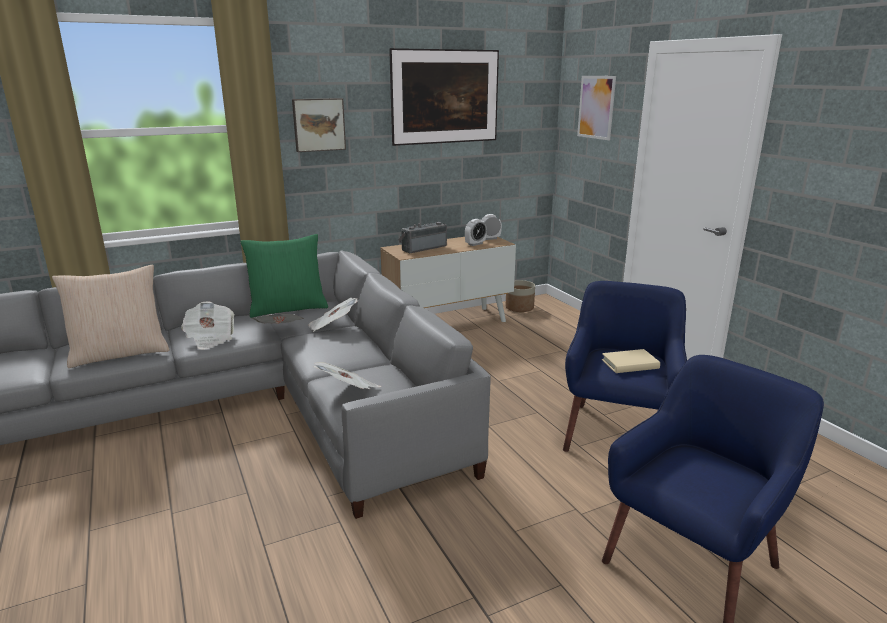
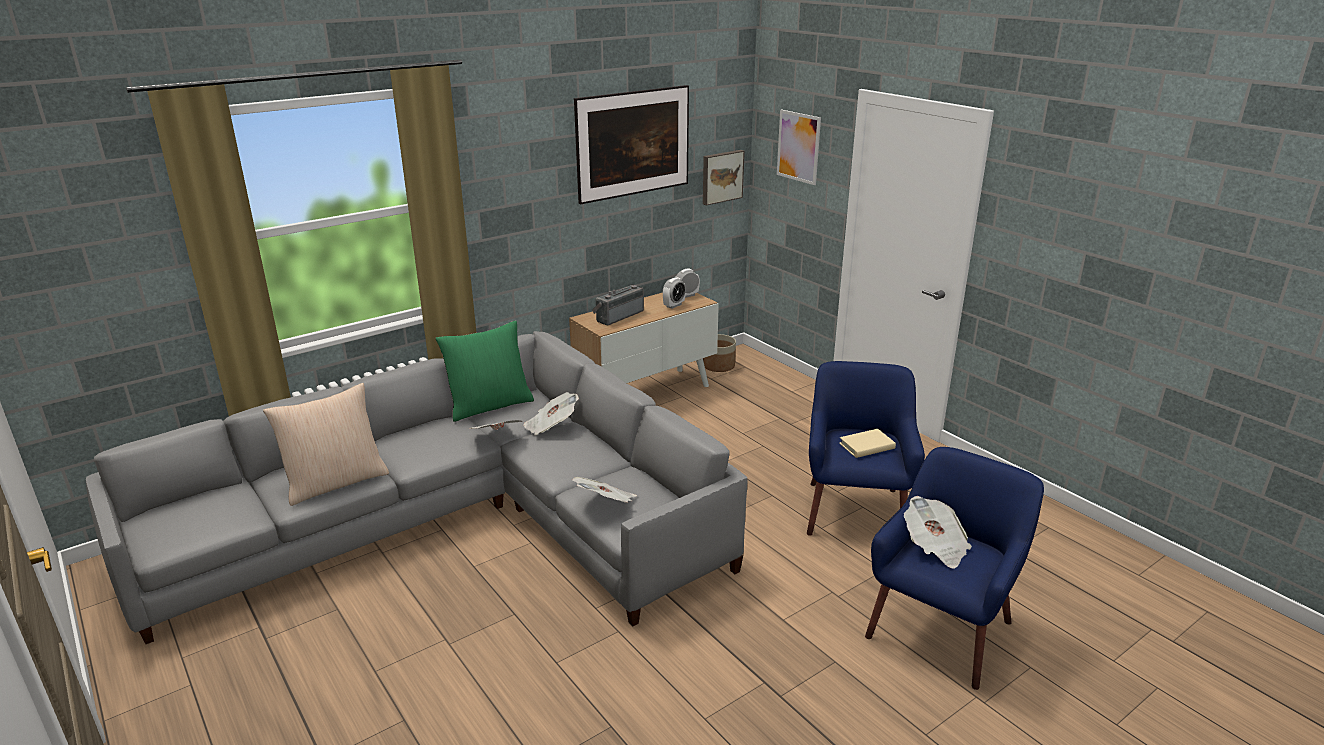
camera: 10 degrees left, 5 degrees up
newspaper [181,301,234,350] -> newspaper moved to [904,496,972,569]
picture [292,98,346,152] -> picture moved to [703,150,745,205]

